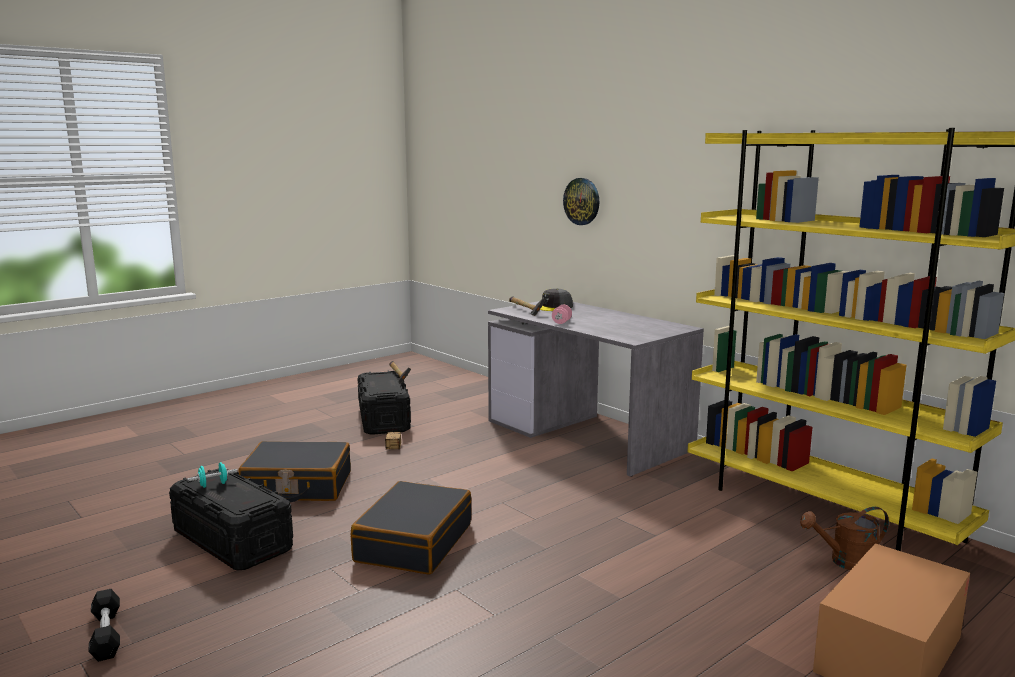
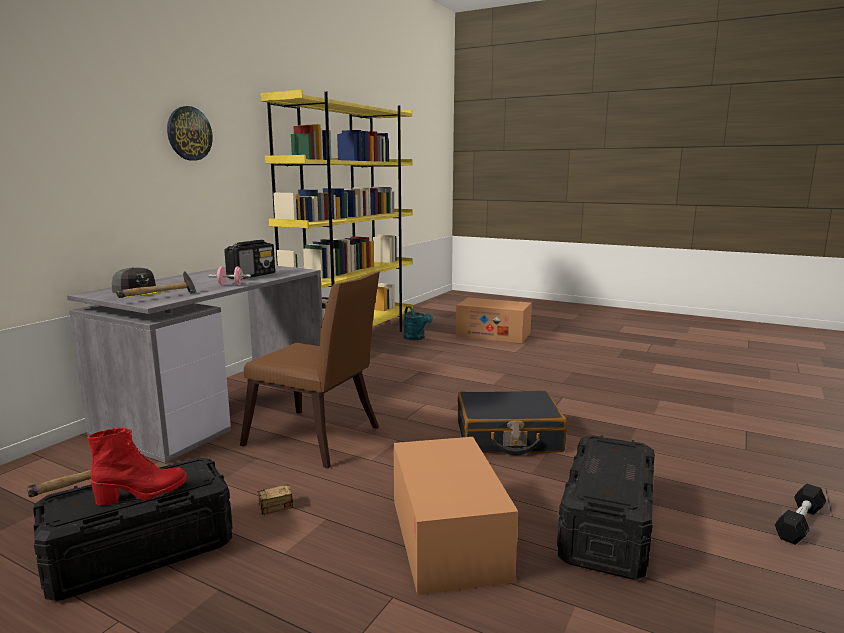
camera: 110 degrees left, 0 degrees up
turquoise dumbbell [187,462,237,488] -> none
black suitcase [238,441,351,503] -> cardboard box [393,437,518,595]
wall clock [563,178,599,225] -> wall clock moved to [167,106,213,161]
brown watering can [800,507,889,570] -> turquoise watering can [404,306,433,340]
none -> red boot [87,428,187,506]
none -> radio [224,240,275,279]
none -> brown chair [240,271,380,468]

